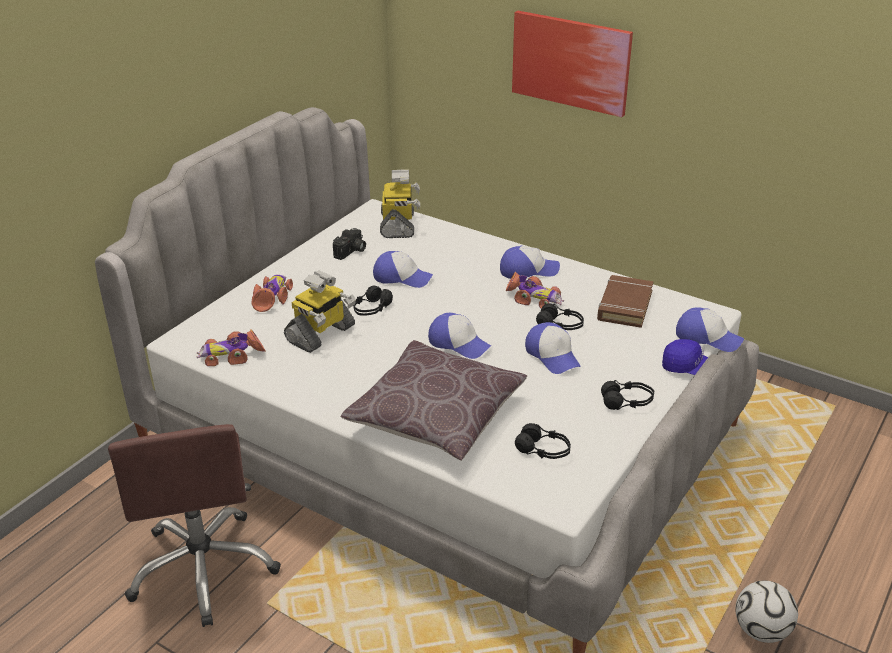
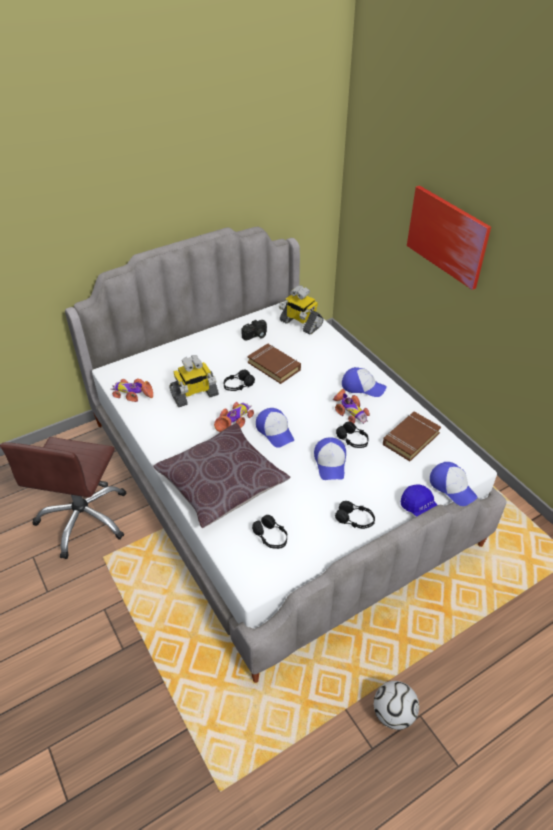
camera: 25 degrees right, 10 degrees up
toy car [251,274,293,312] -> toy car moved to [214,402,254,432]
cap [373,251,433,288] -> brown book [247,344,301,384]
toy robot [380,170,420,238] -> toy robot turned 105 degrees clockwise [279,285,323,335]

